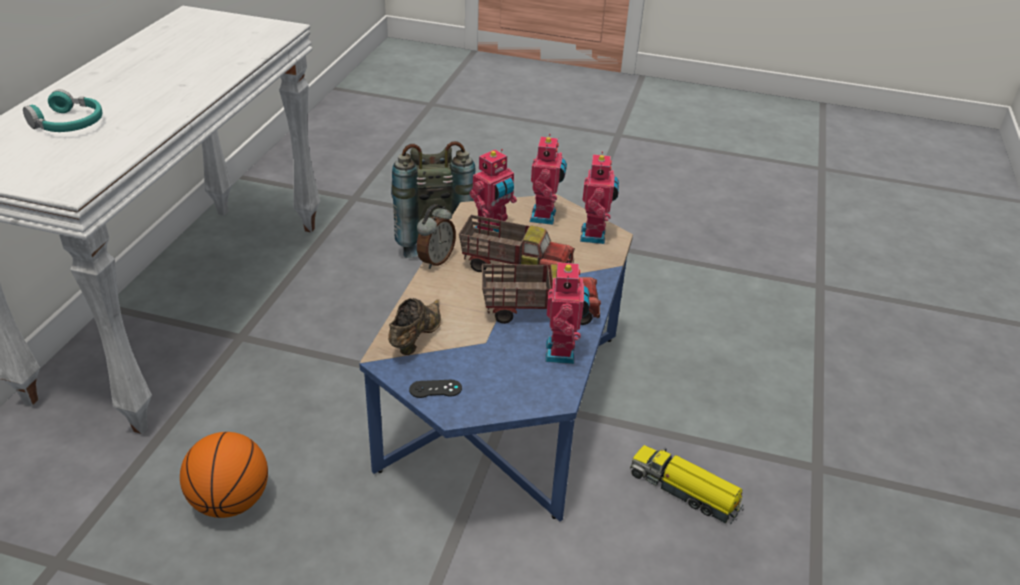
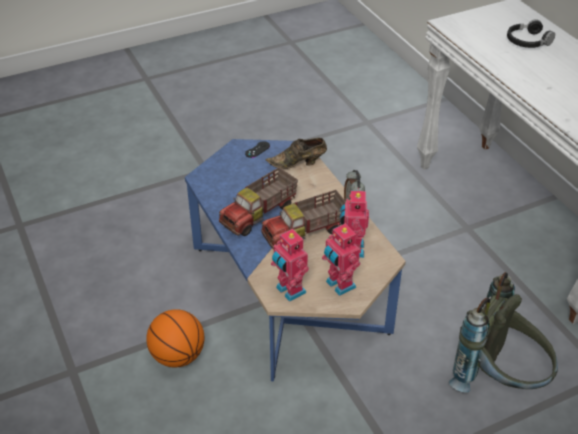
camera: 140 degrees right, 5 degrees up
turquoise headphones [23,89,102,132] -> black headphones [507,19,555,48]
basketball [180,432,268,518] -> basketball moved to [146,309,204,368]
brown shoe [388,298,441,355] -> brown shoe turned 105 degrees clockwise [266,138,327,169]
toy robot [545,259,589,364] -> none
toy truck [630,445,744,525] -> none

